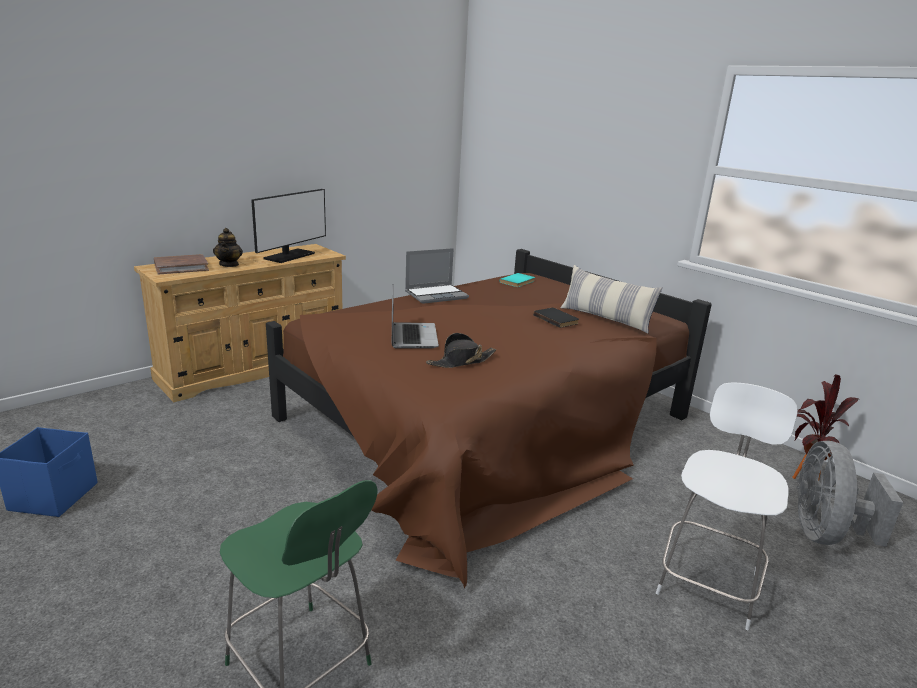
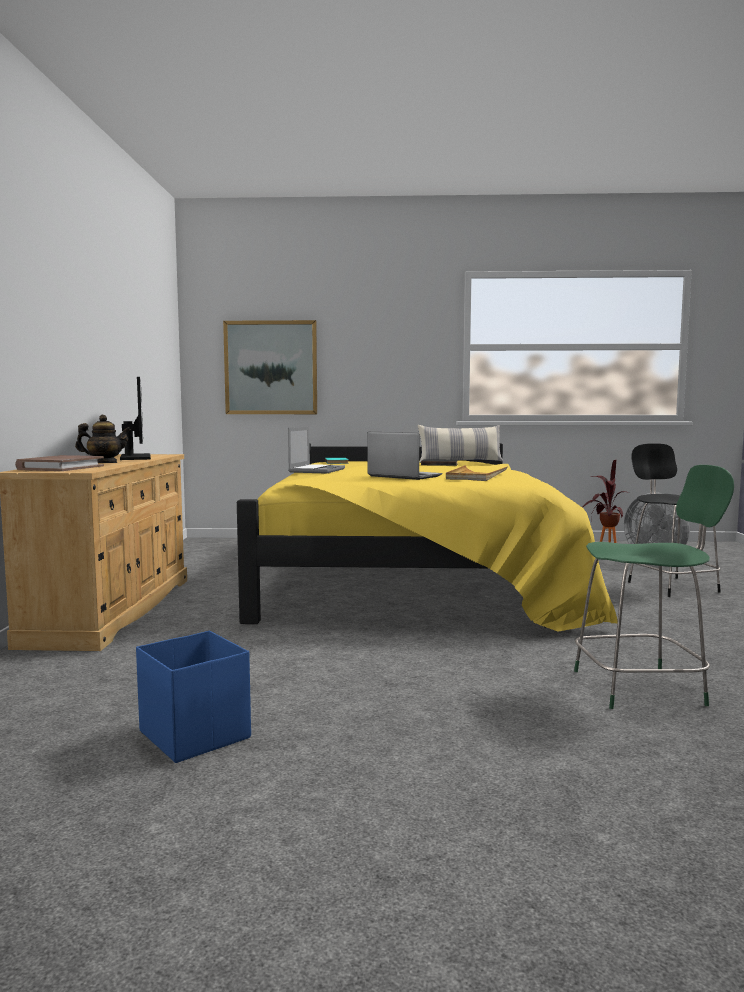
camera: 45 degrees left, 15 degrees down
teapot [213,228,243,267] -> teapot turned 45 degrees counterclockwise [75,415,131,463]
brown bed [266,249,712,589] -> yellow bed [237,443,618,632]
black hat [426,333,496,368] -> beige tray [446,465,508,481]
white chair [656,382,798,630] -> black chair [628,443,721,597]
none -> picture [223,320,317,414]

